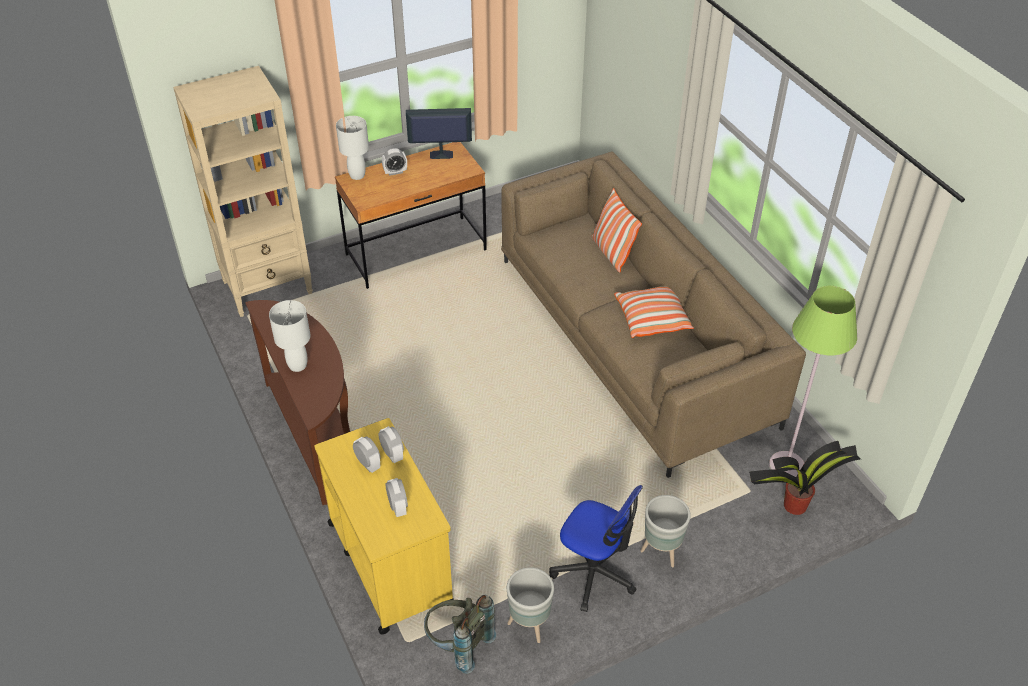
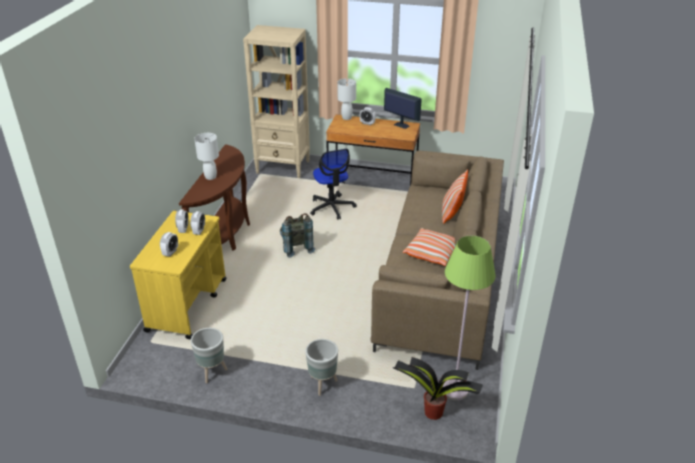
camera: 40 degrees right, 10 degrees down
grey backpack [424,595,496,674] -> grey backpack moved to [280,213,315,258]
office chair [549,485,643,612] -> office chair moved to [310,149,357,220]

